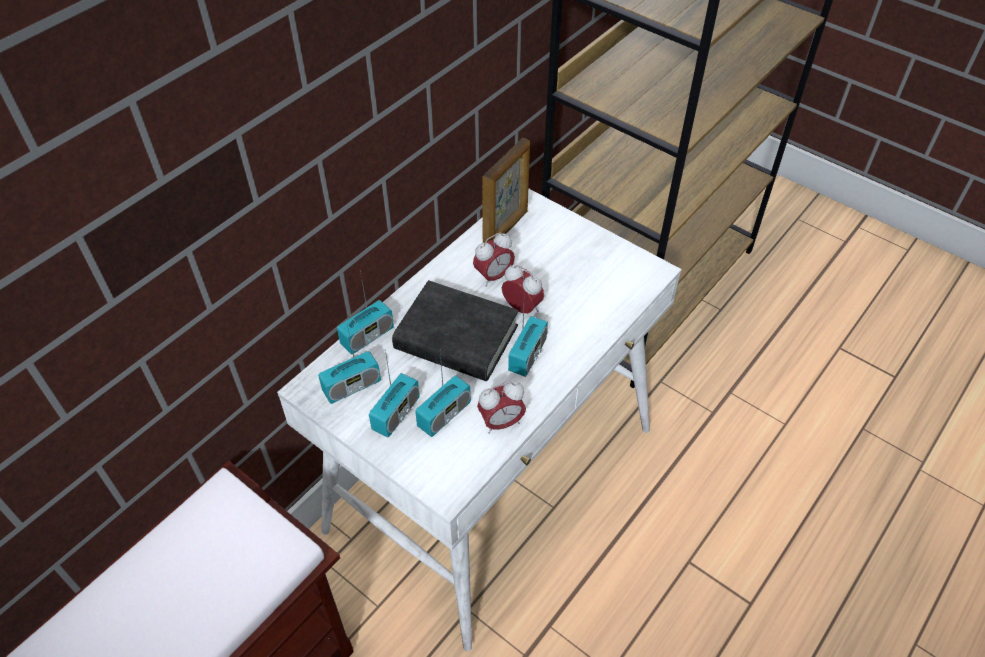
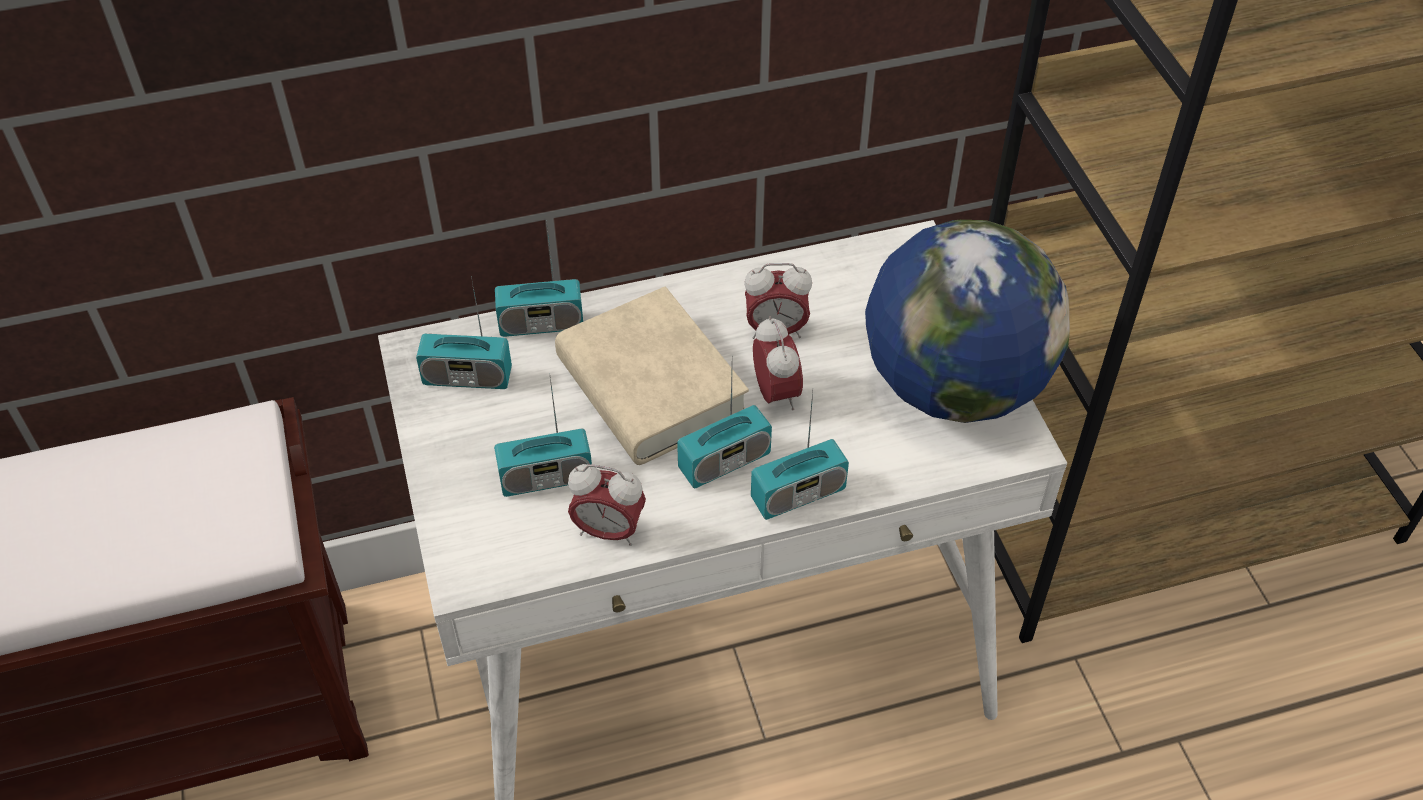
camera: 35 degrees right, 0 degrees up
radio [369,350,420,438] -> radio moved to [751,392,849,520]
black book [392,280,519,381] -> beige book [555,287,749,465]
picture frame [482,138,530,243] -> none
none -> globe [865,220,1070,423]

